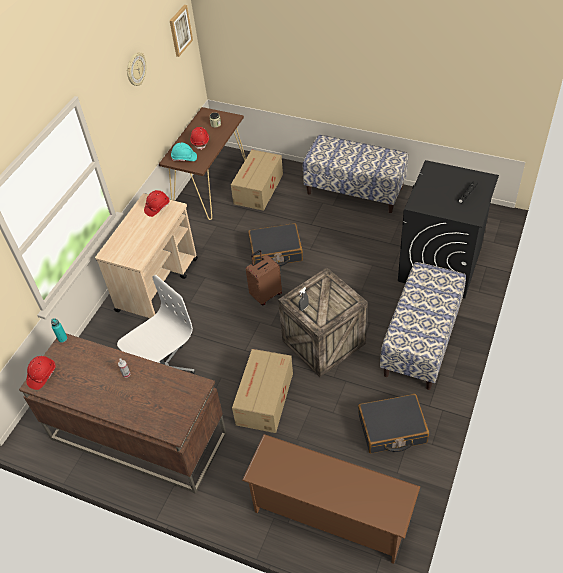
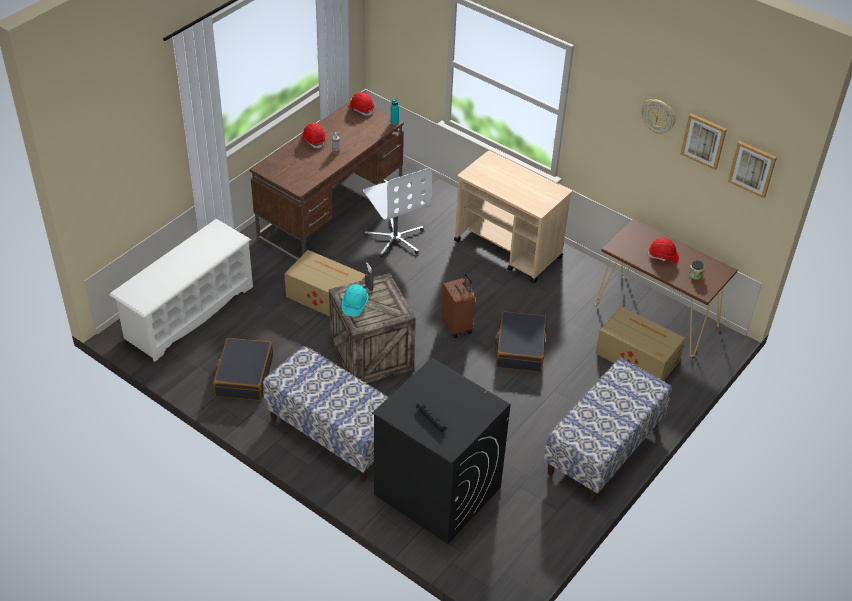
camera: 100 degrees right, 5 degrees down
red hard hat [144,190,169,217] -> red hard hat moved to [301,123,326,148]
turquoise hard hat [171,143,197,161] -> turquoise hard hat moved to [342,284,369,317]
brown shoe rack [242,434,420,564] -> white shoe rack [109,219,253,362]
none -> picture [681,113,727,170]

